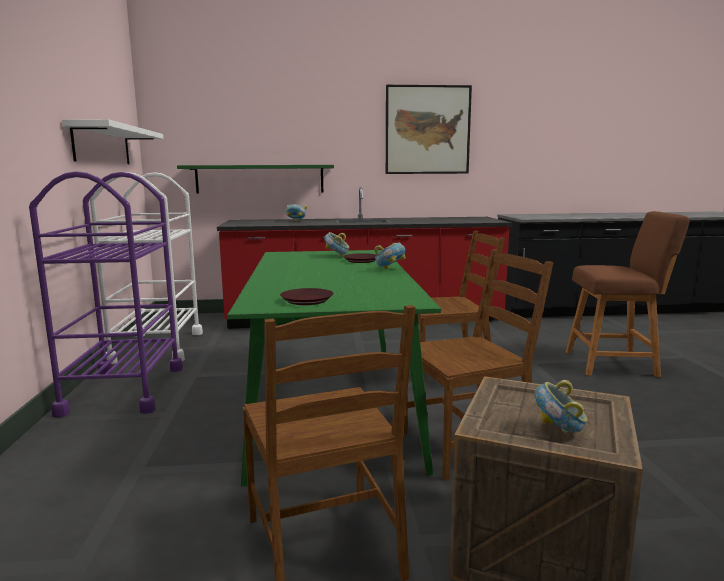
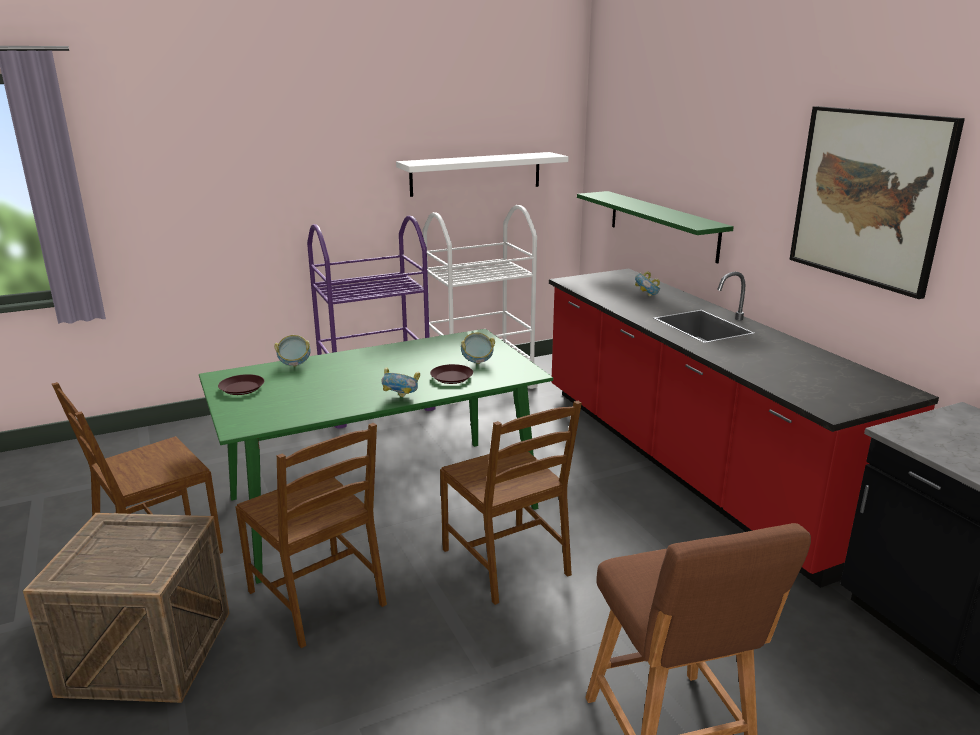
camera: 70 degrees right, 10 degrees up
bowl [535,380,588,433] -> bowl moved to [274,335,311,367]

